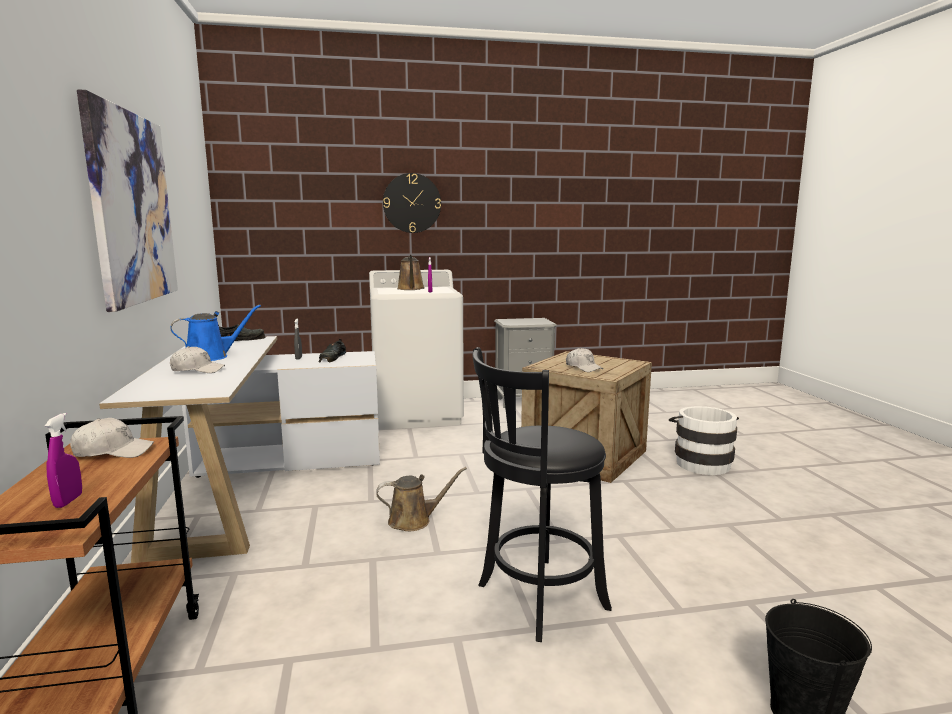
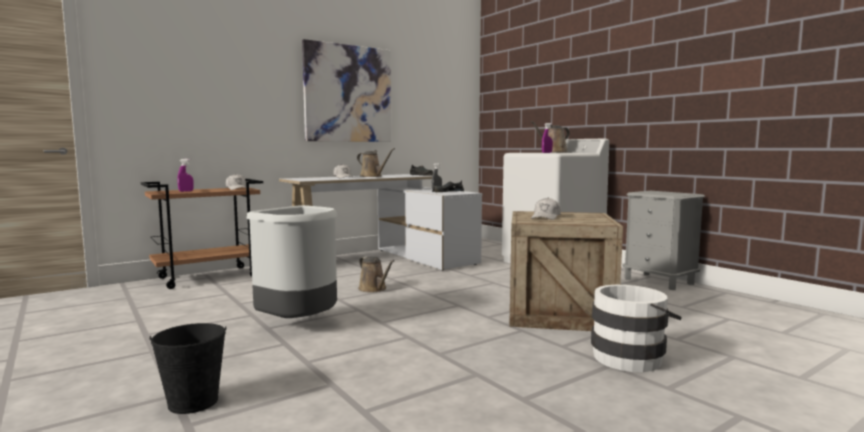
camera: 65 degrees right, 5 degrees down
blue watering can [170,305,261,361] -> brown watering can [357,148,395,177]
wall clock [383,173,441,233] -> none
black stool [472,347,612,642] -> grey trash can [247,205,338,318]

